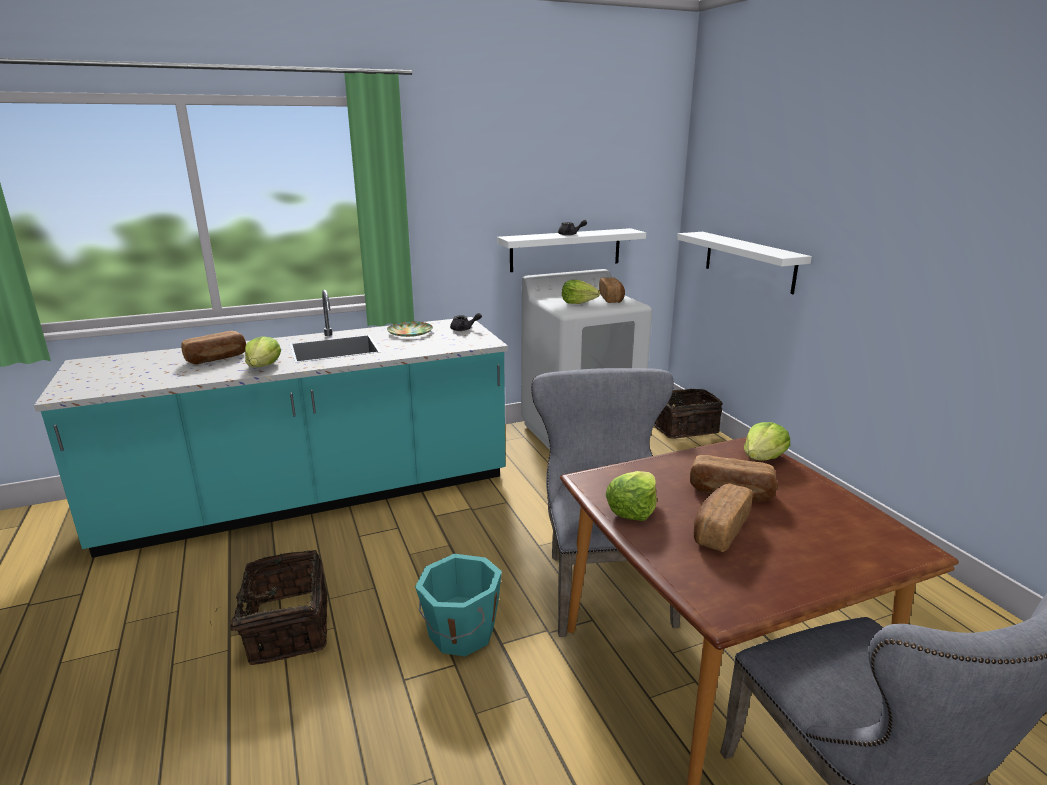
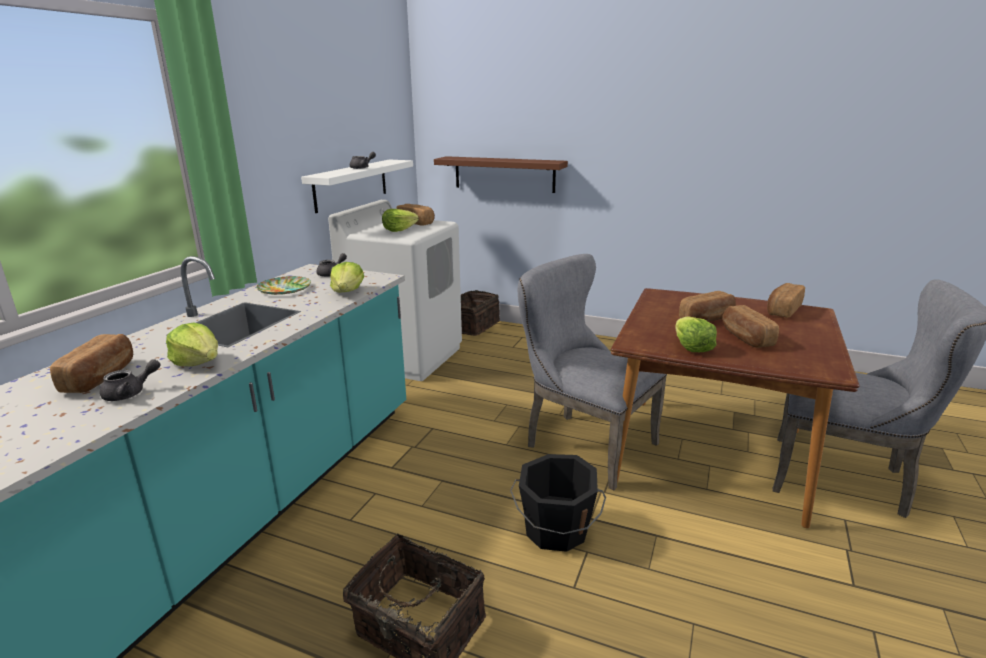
camera: 45 degrees left, 0 degrees up
turquoise bucket [415,554,502,656] -> black bucket [510,454,606,552]
white shelf [677,232,812,294] -> brown shelf [434,156,568,193]
lettuce [744,422,790,461] -> lettuce moved to [330,262,364,293]
none -> grey teapot [100,359,161,401]
none -> bread [767,283,805,318]

